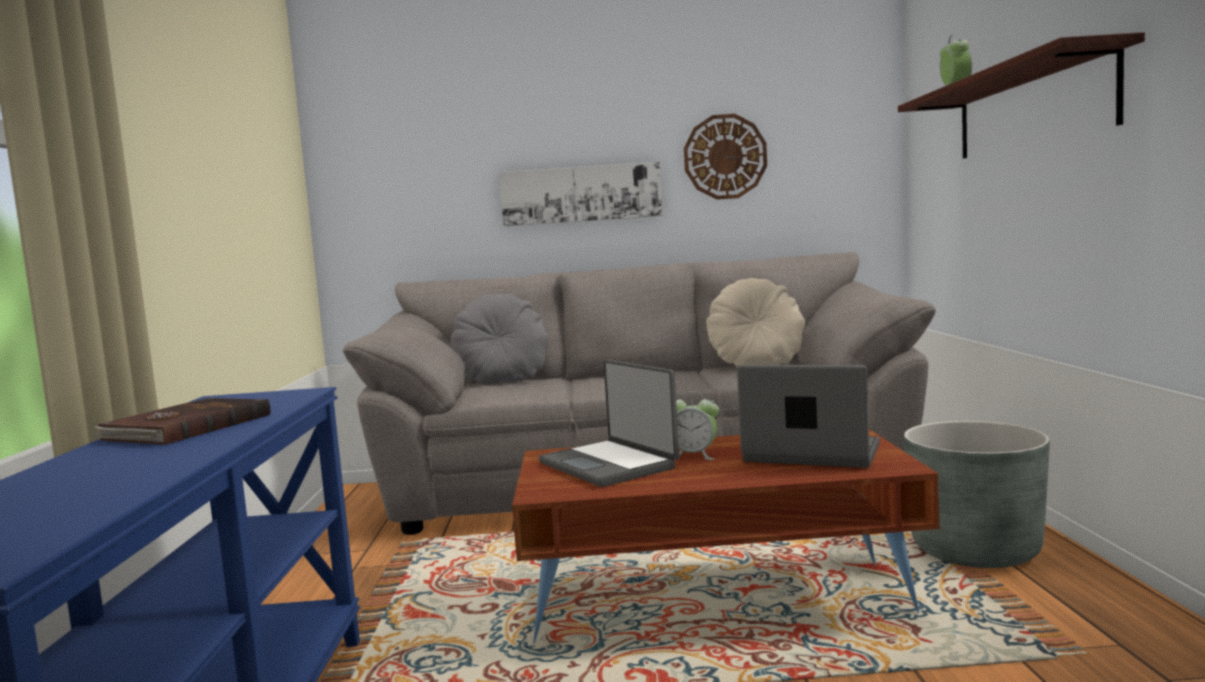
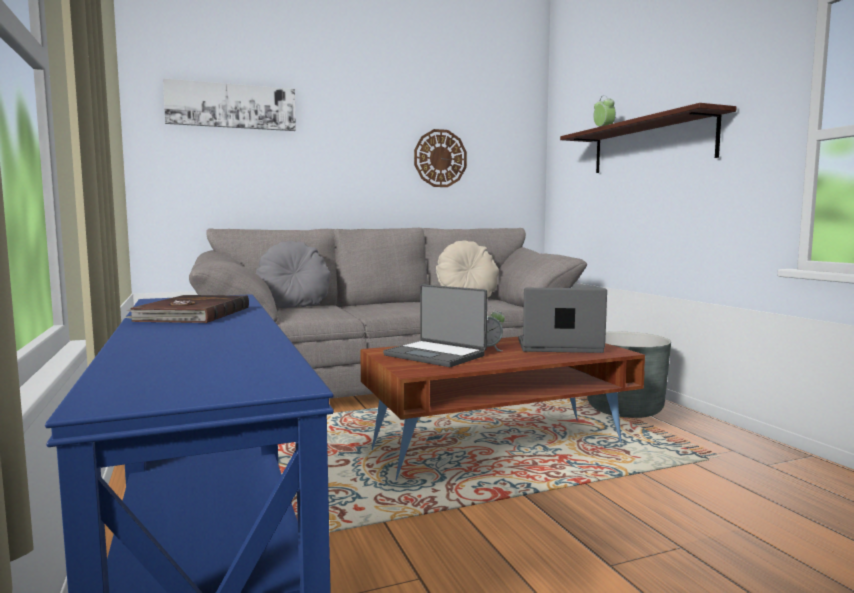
camera: 20 degrees left, 0 degrees up
picture [499,162,662,226] -> picture moved to [163,78,296,131]

